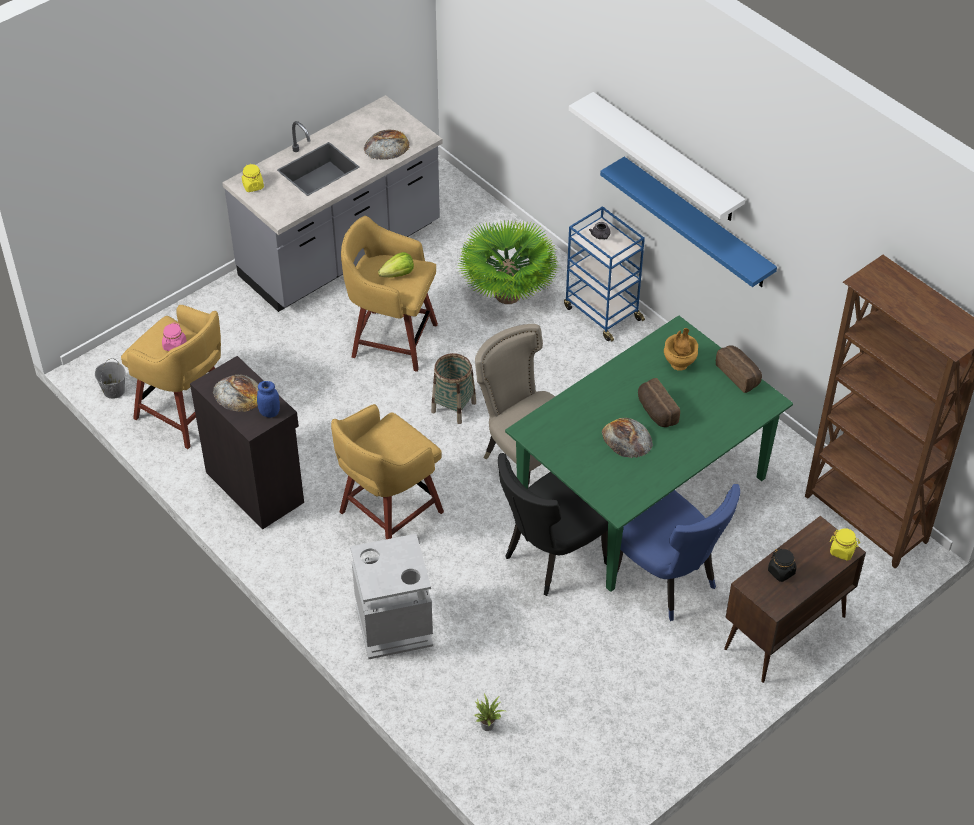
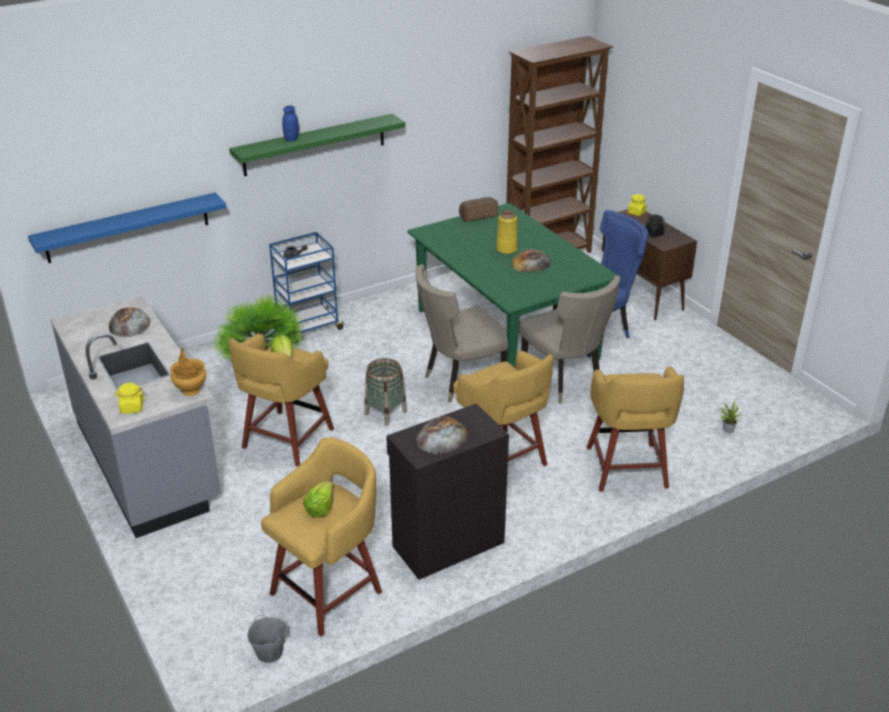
camera: 80 degrees left, 15 degrees down
pink jar [162,322,187,351] -> lettuce [303,481,333,517]
blue jar [257,381,280,418] -> blue jar moved to [282,105,299,142]
grey trash can [350,534,433,659] -> yellow stool [587,366,684,492]
black chair [498,453,608,596] -> beige chair [519,275,620,403]
white shelf [569,92,745,221] -> green shelf [229,114,406,176]
blue shelf [600,157,777,287] -> blue shelf moved to [28,192,226,263]
bread [638,378,680,427] -> yellow vase [496,210,518,254]
brown vase [664,328,698,371] -> brown vase moved to [170,347,207,396]

